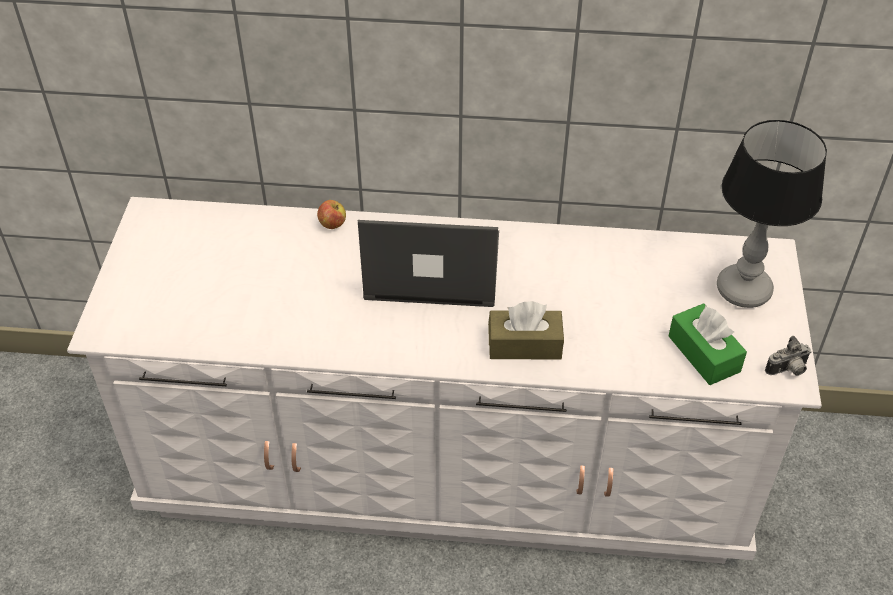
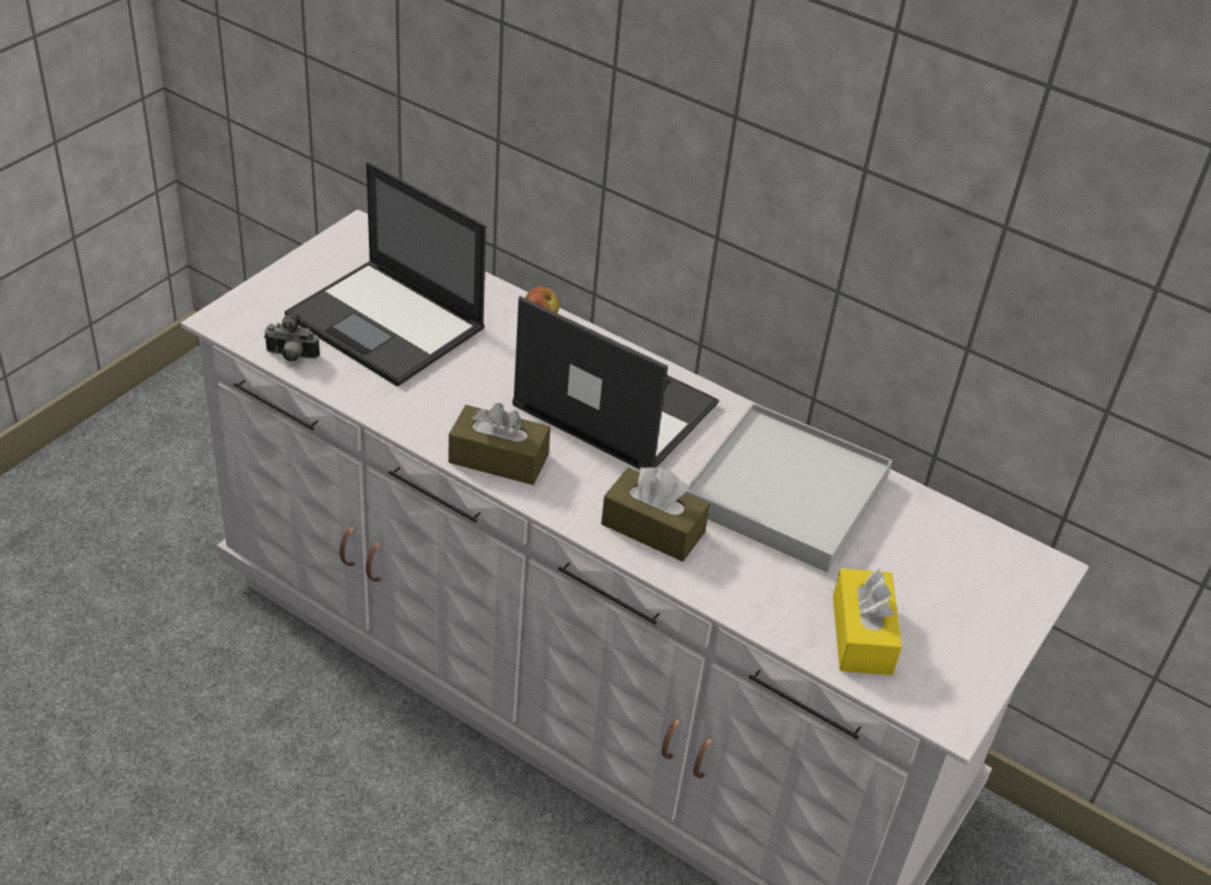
camera: 25 degrees right, 5 degrees down
green tissue box [669,303,747,385] -> yellow tissue box [833,568,902,675]
table lamp [717,120,827,308] -> none
camera [765,336,811,376] -> camera moved to [264,313,320,362]
none -> laptop [285,162,486,387]
none -> brown tissue box [448,403,550,485]
none -> white tray [685,403,892,572]

